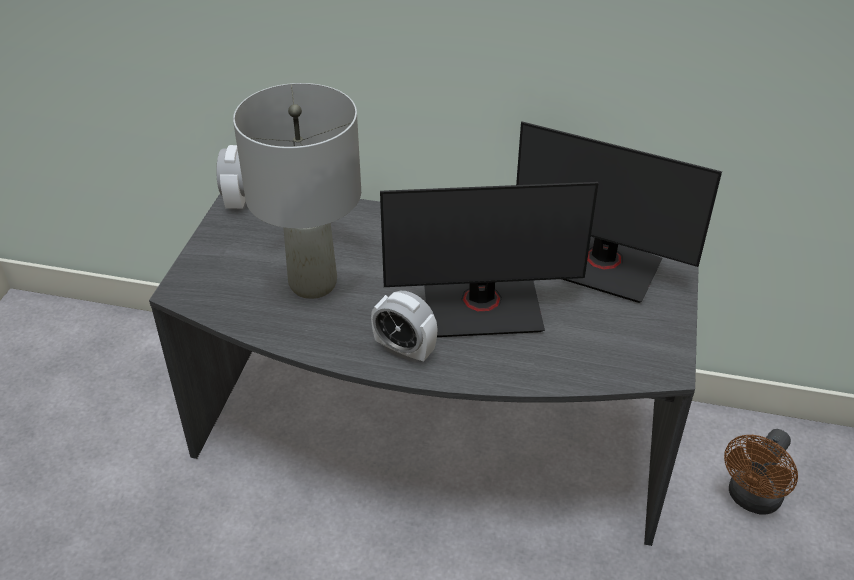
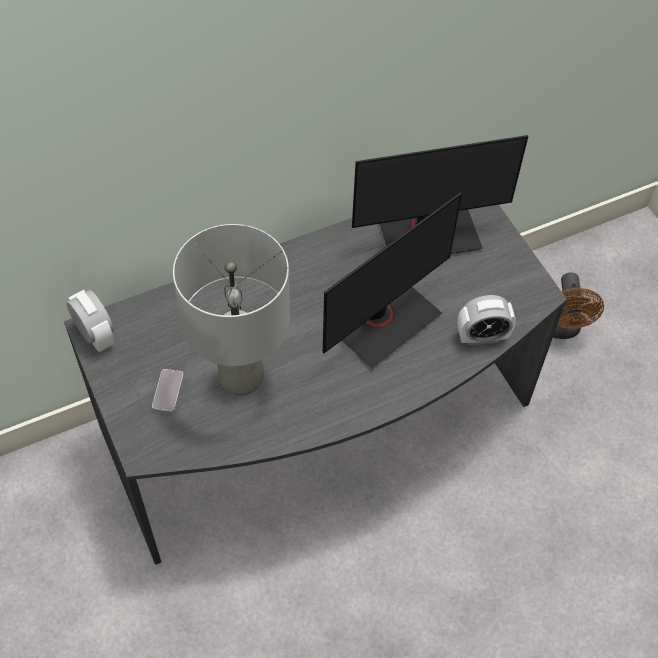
camera: 40 degrees left, 15 degrees up
alarm clock [371,291,438,363] -> alarm clock moved to [458,295,516,345]
none -> phone [152,369,184,412]

